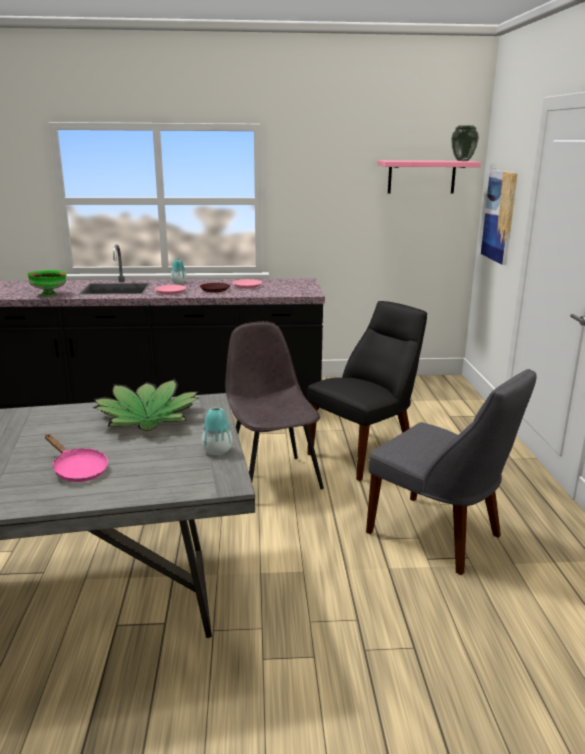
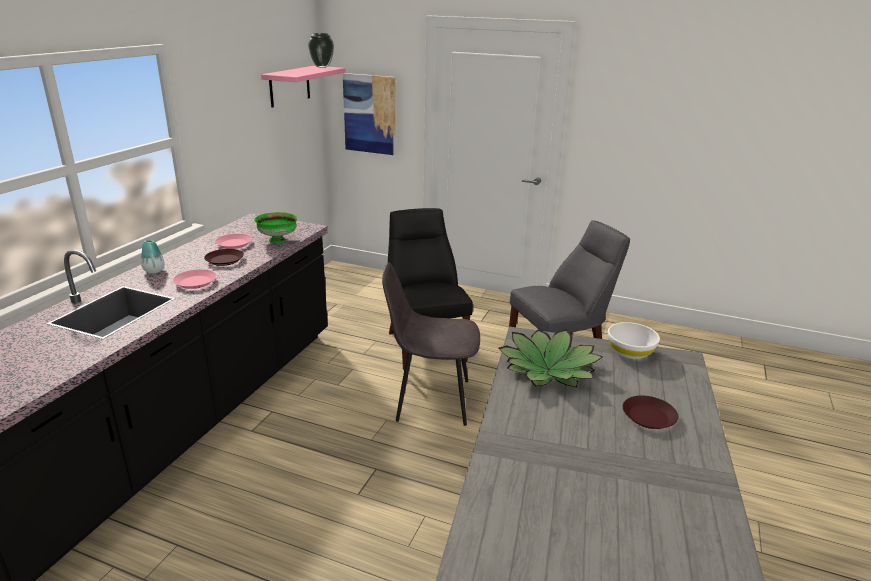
camera: 65 degrees left, 5 degrees up
green bowl [26,270,67,296] -> green bowl moved to [254,212,298,243]
pink frying pan [45,434,108,482] -> brown plate [623,395,678,429]
vase [202,408,232,455] -> white bowl [608,322,660,359]

